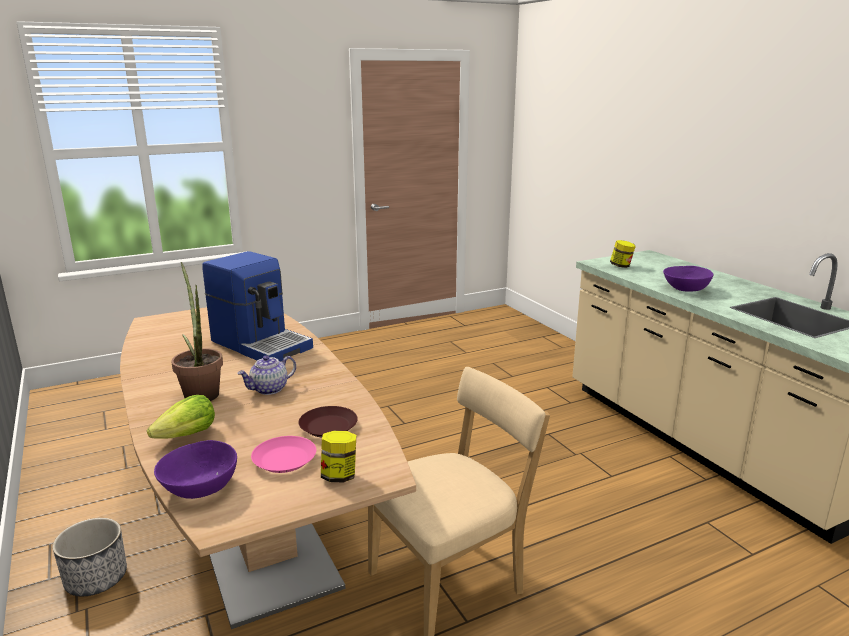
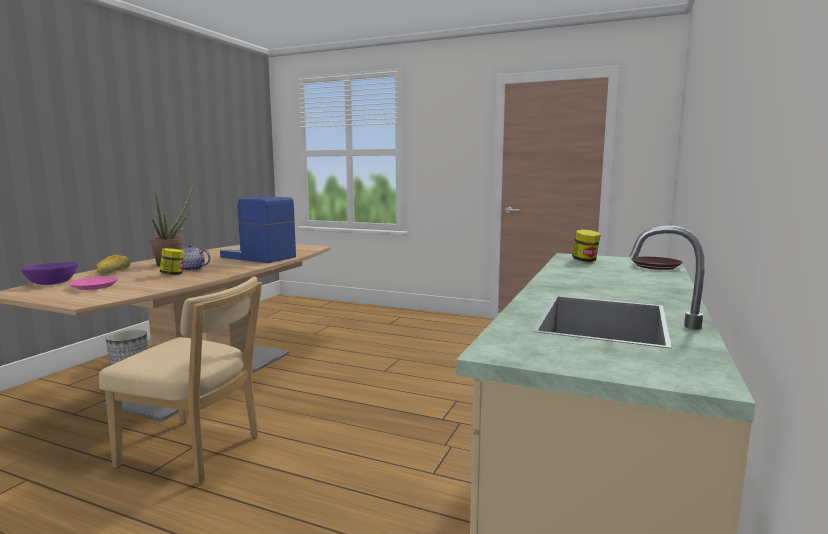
camera: 50 degrees right, 10 degrees down
lettuce [147,395,215,439] -> bread [96,254,130,274]
coffee machine [202,251,313,362] -> coffee machine turned 120 degrees clockwise [220,197,296,263]
brown plate [298,406,358,438] -> brown plate moved to [631,257,683,270]
jar [321,431,356,483] -> jar moved to [160,248,184,275]
purple bowl [663,266,714,292] -> none

